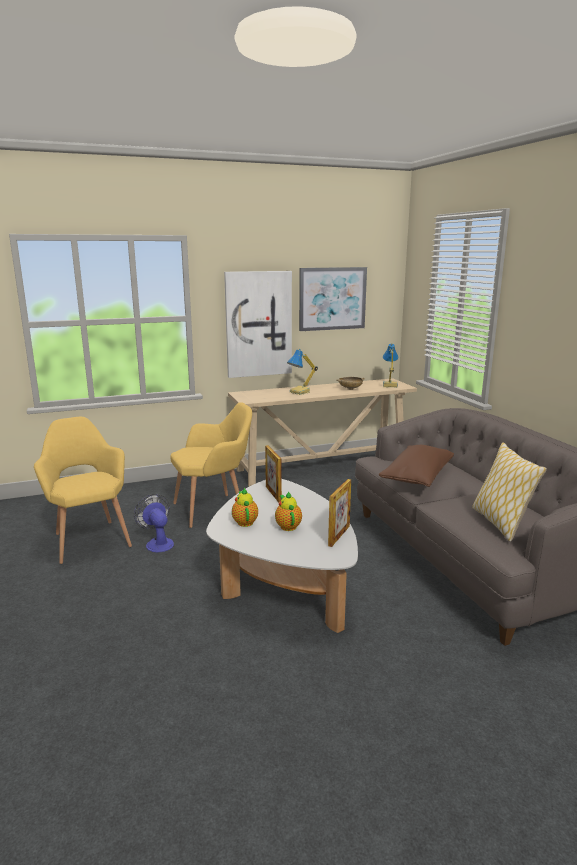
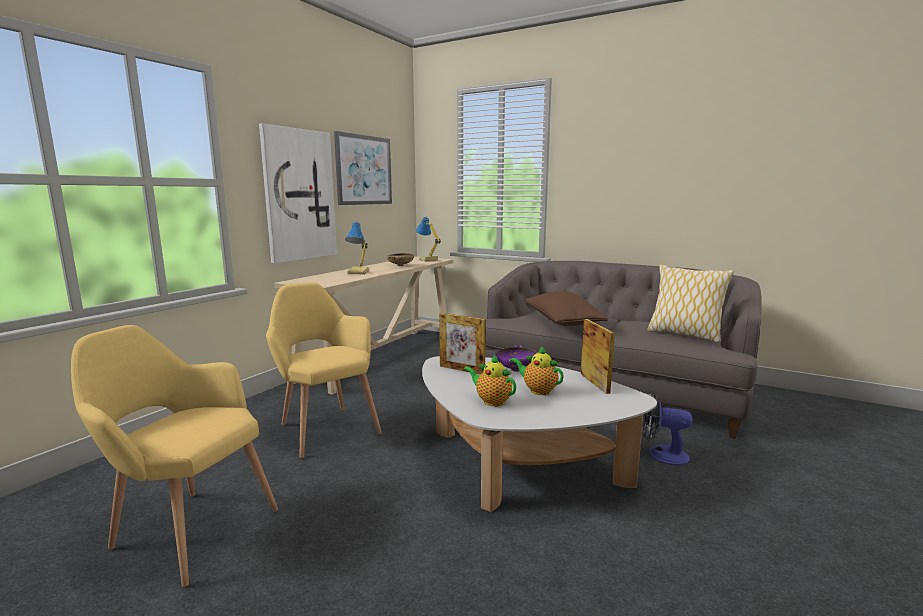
camera: 40 degrees left, 5 degrees down
fan [134,494,174,553] -> fan moved to [642,390,692,465]
yellow armchair [170,402,252,528] -> yellow armchair turned 60 degrees counterclockwise [266,282,382,458]
none -> purple bowl [495,345,538,372]

